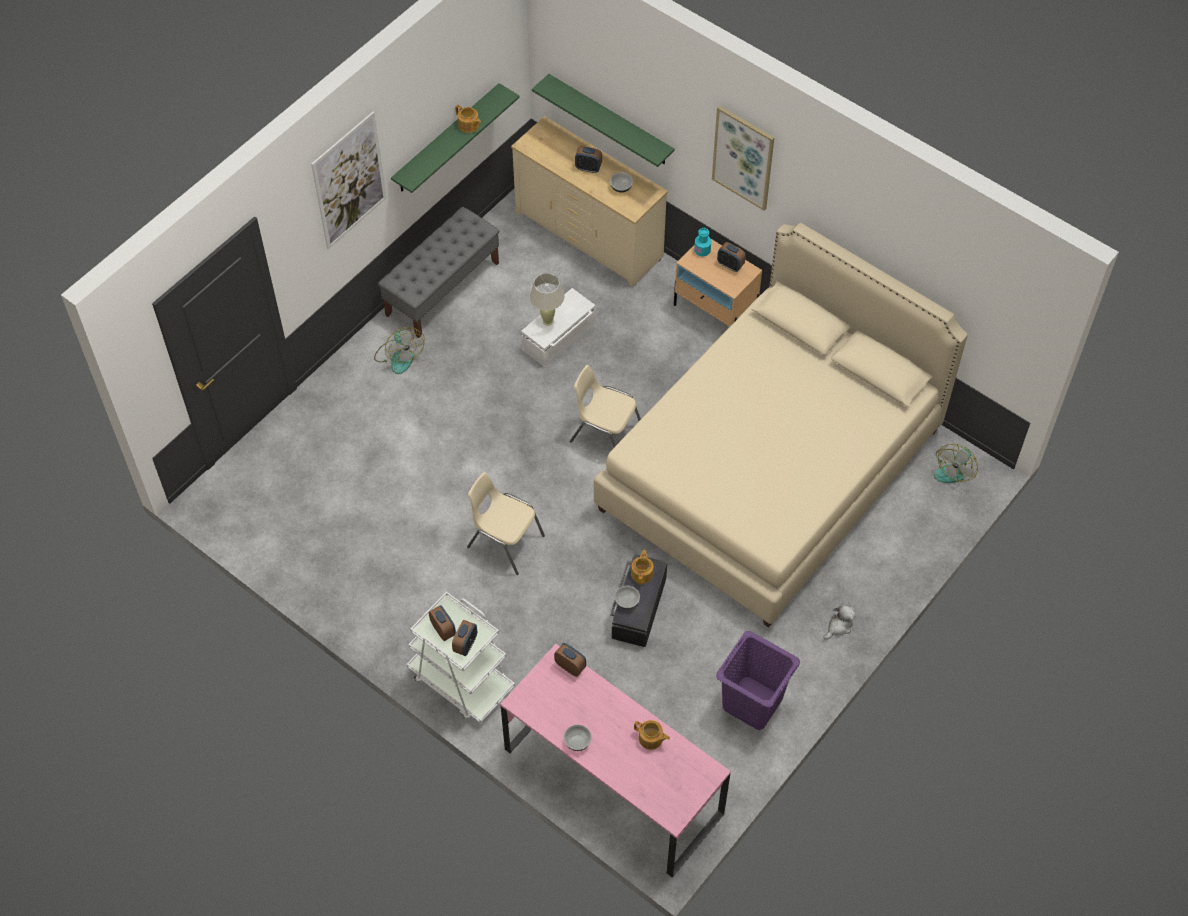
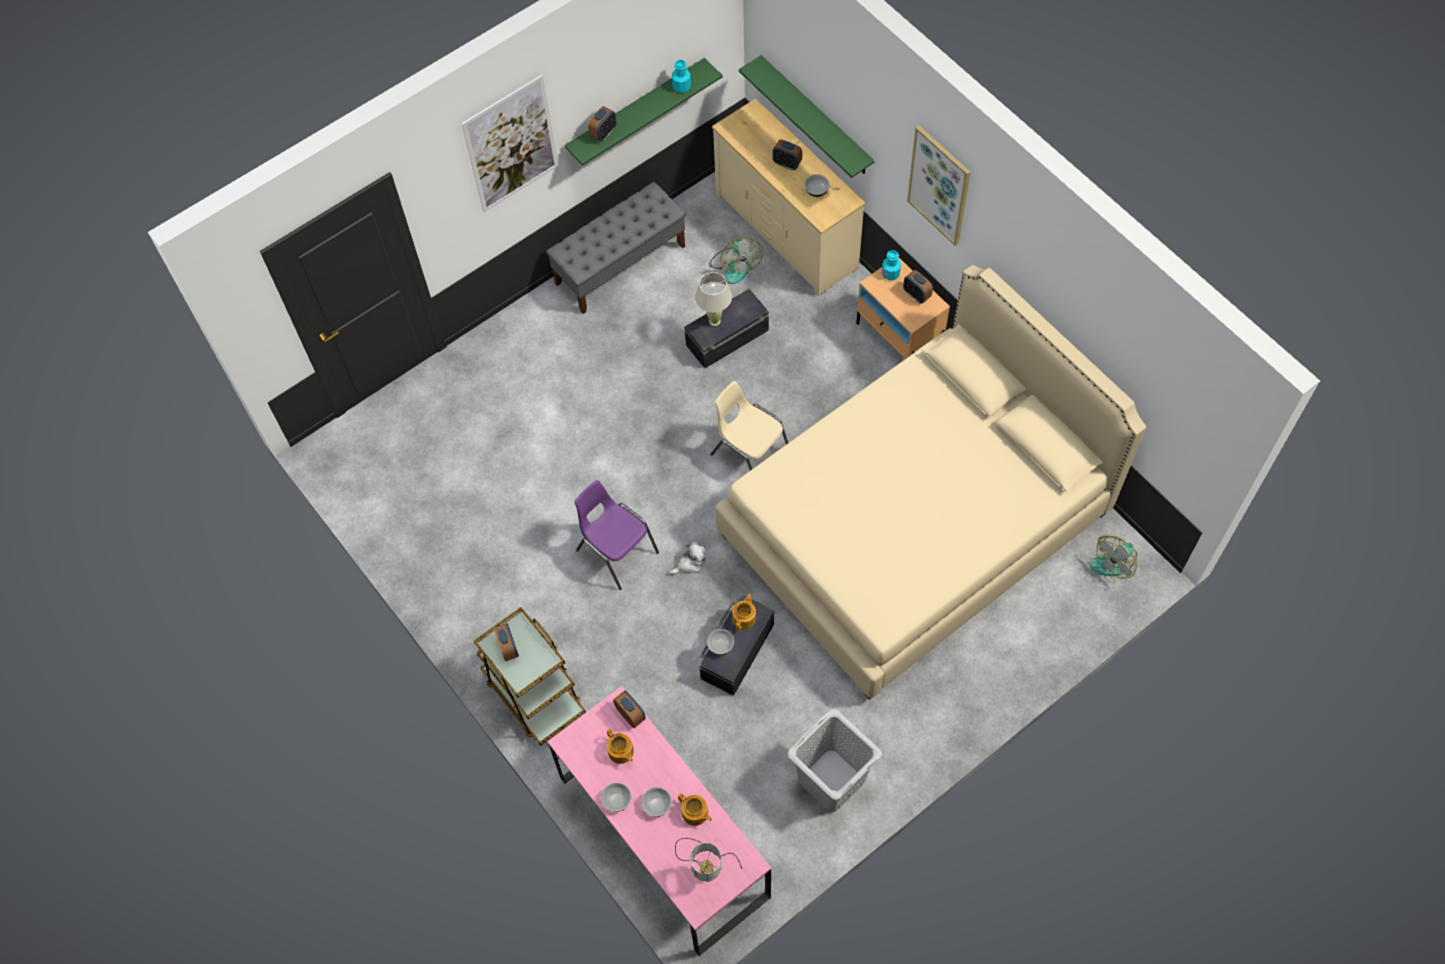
camera: 15 degrees right, 5 degrees up
fan [374,327,425,374] -> fan moved to [710,238,763,284]
white cart [407,591,515,723] -> brown cart [474,607,586,746]
alarm clock [452,620,477,656] -> alarm clock moved to [588,106,617,142]
teapot [455,105,481,133] -> teapot moved to [607,729,634,764]
beige chair [467,472,545,575] -> purple chair [575,480,659,590]
white storage box [521,288,595,367] -> black storage box [684,289,769,368]
purple laundry basket [716,631,800,730] -> grey laundry basket [787,709,882,812]
plush toy [823,604,856,640] -> plush toy moved to [669,541,706,575]
none -> bowl [641,787,672,817]
none -> turquoise bottle [672,60,691,93]
none -> table lamp [675,838,742,882]

